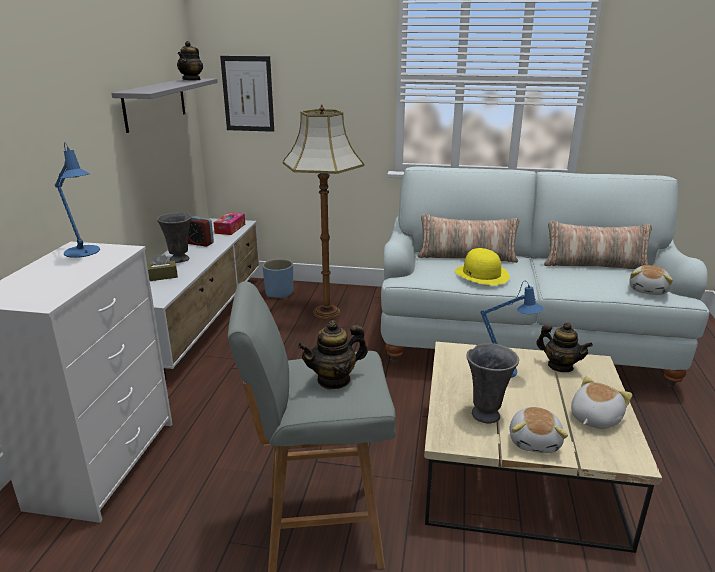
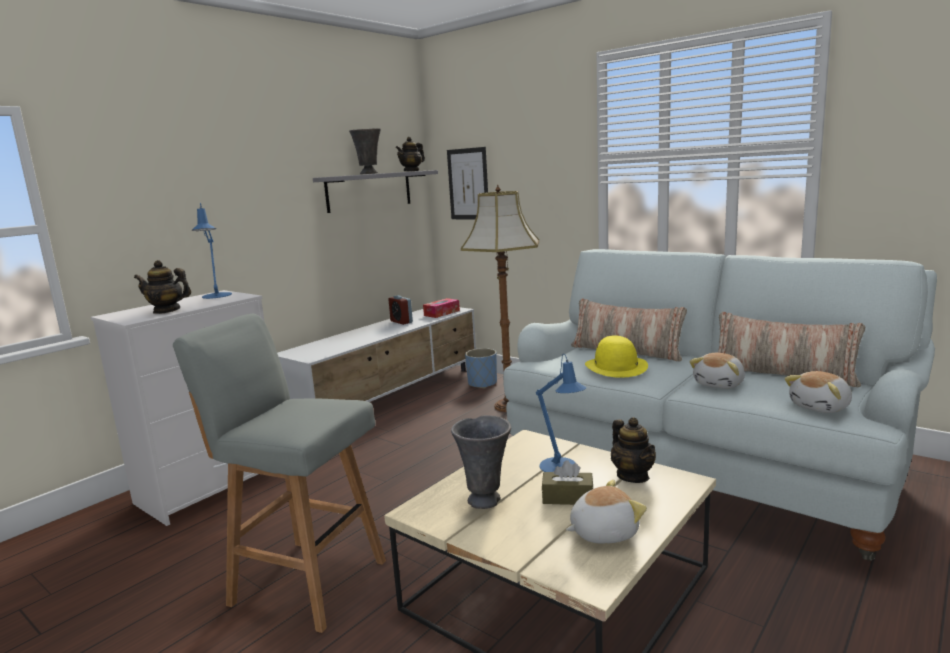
camera: 30 degrees right, 10 degrees down
brown tissue box [147,254,178,281] -> brown tissue box moved to [542,460,593,505]
grey vase [157,213,192,263] -> grey vase moved to [349,128,381,174]
teapot [298,320,368,389] -> teapot moved to [134,260,191,314]
plush toy [510,407,568,453] -> plush toy moved to [689,353,745,389]

